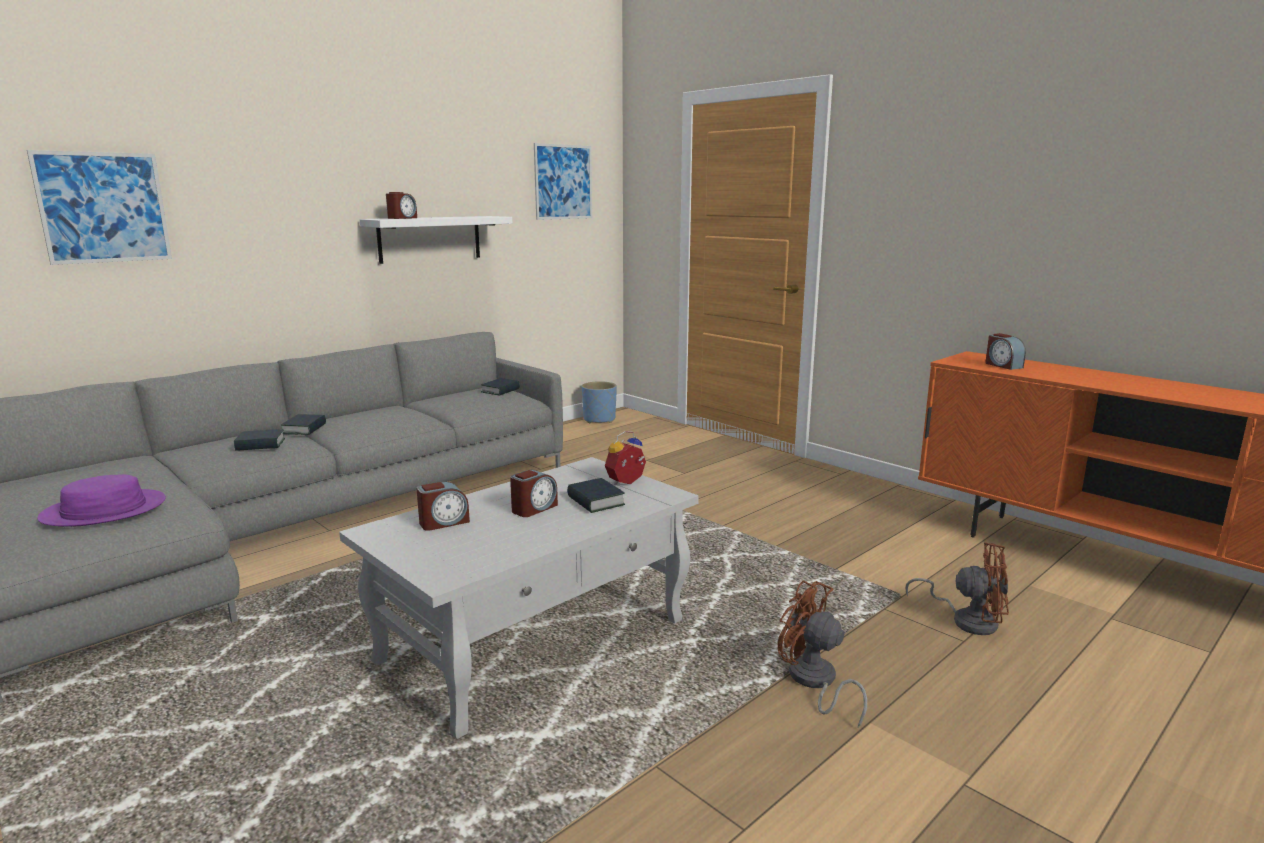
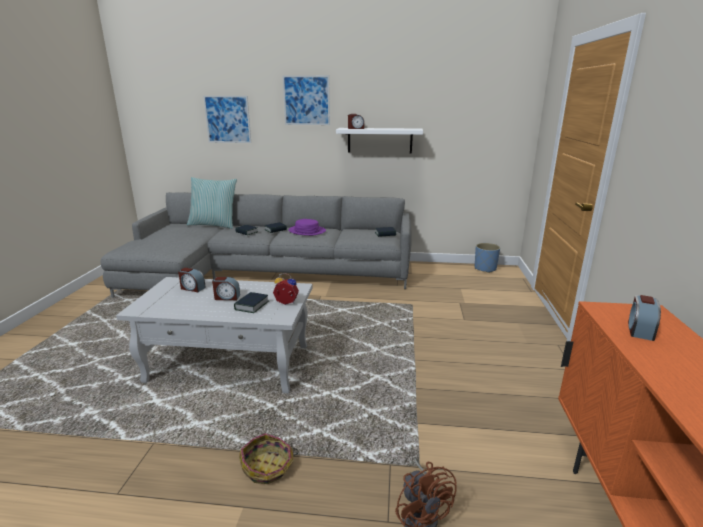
camera: 50 degrees right, 5 degrees up
purple hat [37,475,166,527] -> purple hat moved to [288,219,326,236]
picture [534,143,592,220] -> picture moved to [283,75,330,125]
brown fan [778,580,867,728] -> basket [239,433,299,484]
none -> pillow [187,177,237,229]

